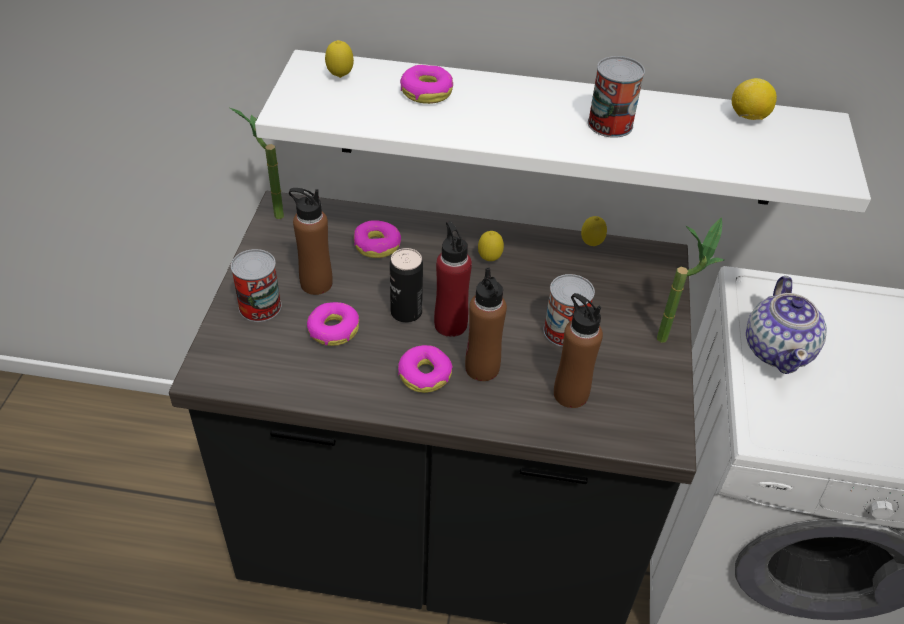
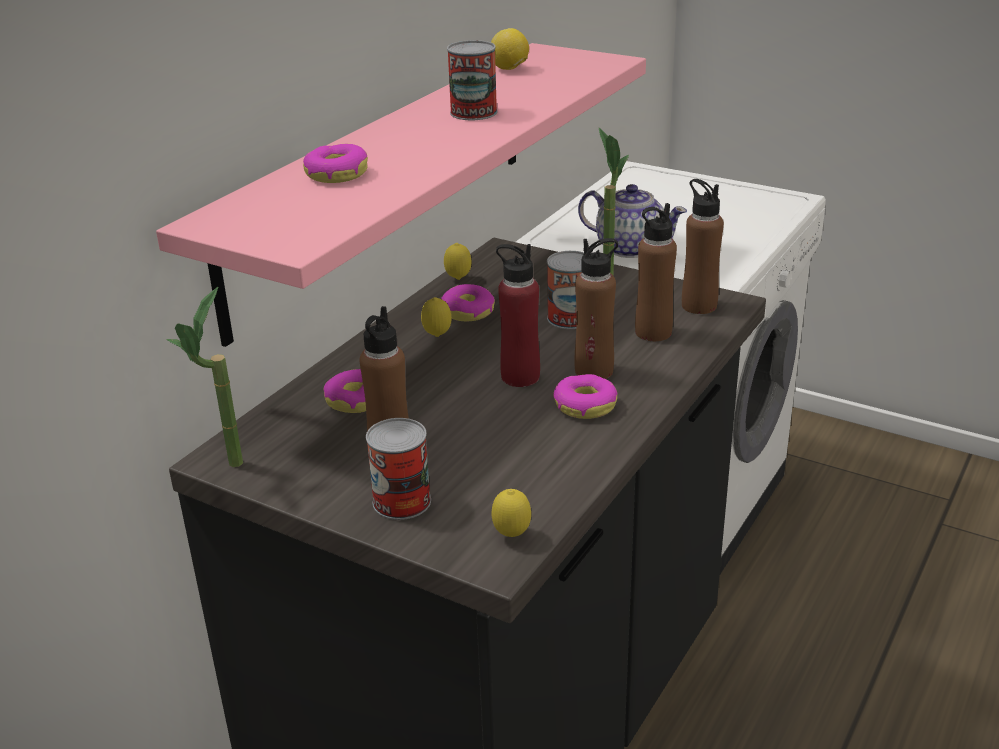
camera: 65 degrees left, 15 degrees down
white shelf [255,50,871,213] -> pink shelf [156,43,646,347]
donut [307,302,359,346] -> donut moved to [441,284,495,321]
lemon [325,40,354,78] -> lemon moved to [491,489,531,537]
can [390,248,423,323] -> none
none -> brown bottle [682,179,724,314]

